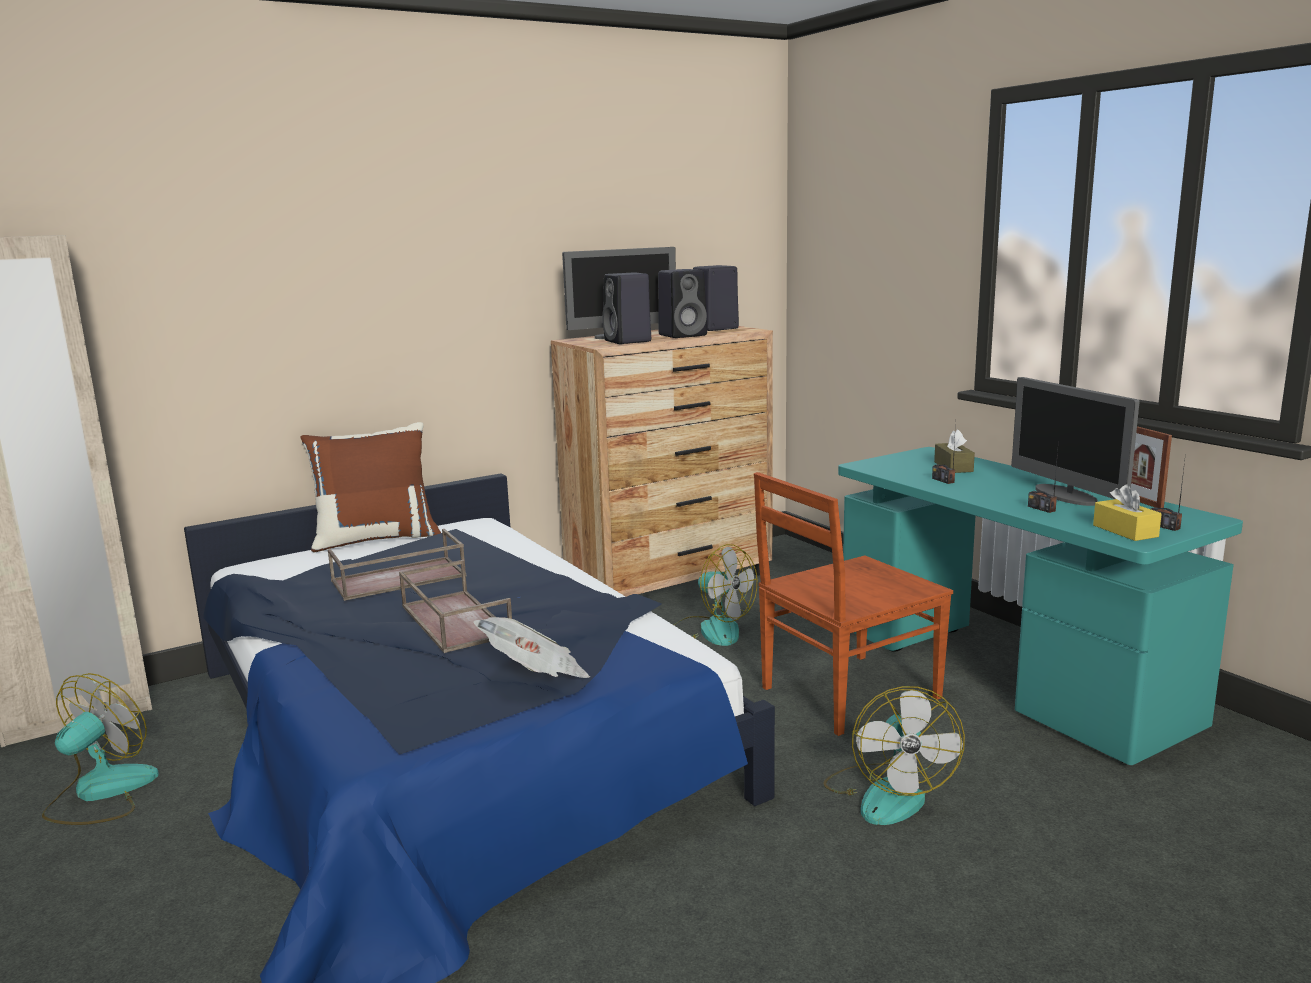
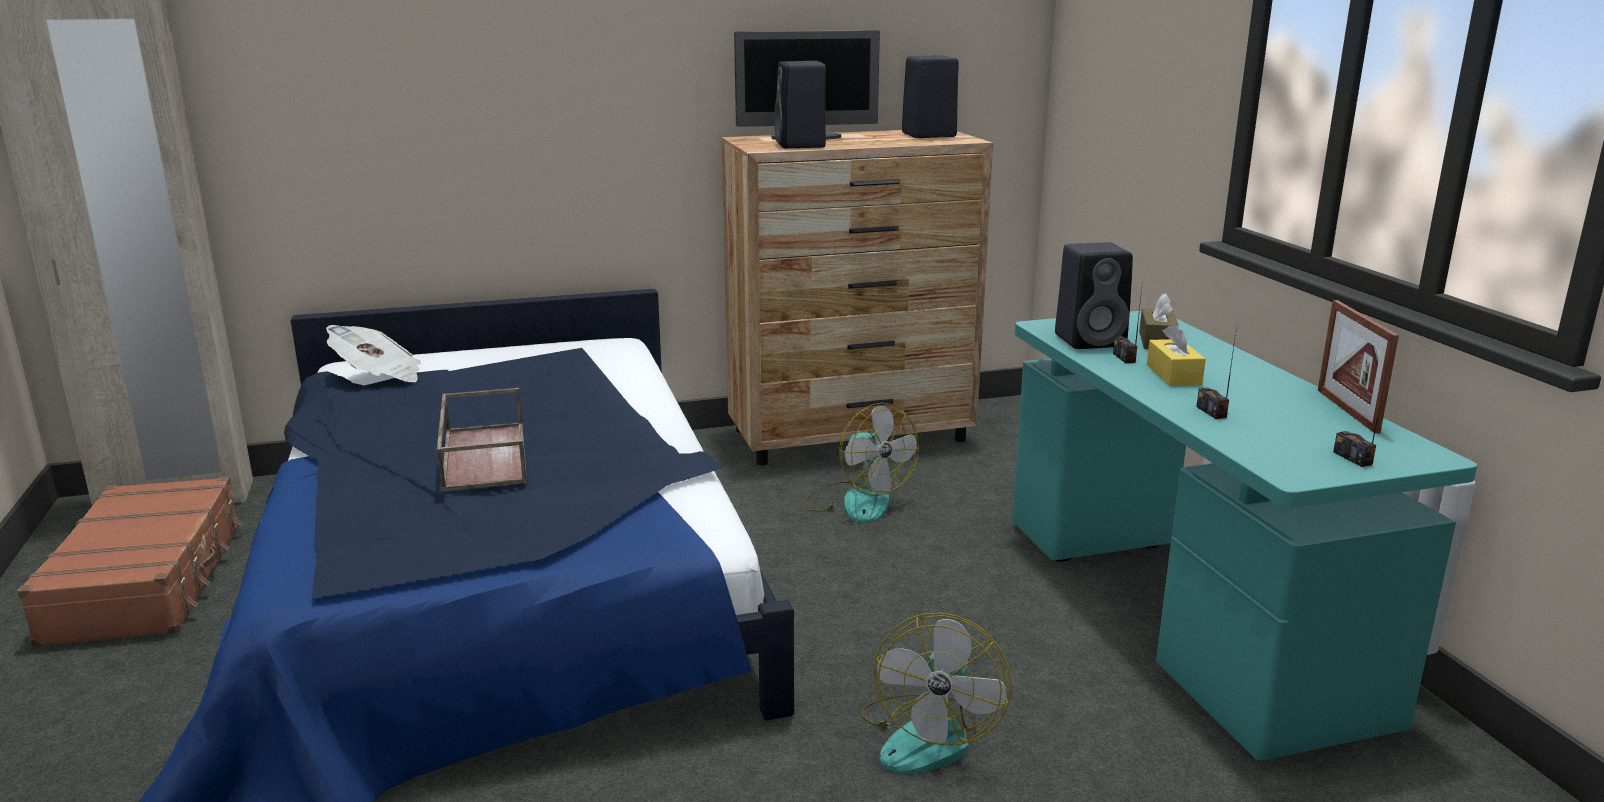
camera: 15 degrees right, 5 degrees up
fan [42,673,159,825] -> brown suitcase [17,477,243,647]
brown pillow [300,422,441,553] -> none
brown tray [328,529,466,601] -> none
newspaper [473,617,591,678] -> newspaper moved to [326,325,421,382]
black speaker [658,269,707,338] -> black speaker moved to [1055,242,1133,349]
brown chair [754,472,953,736] -> none
monitor [1011,377,1139,506] -> none
yellow tissue box [1093,484,1162,541] -> yellow tissue box moved to [1147,323,1206,386]

